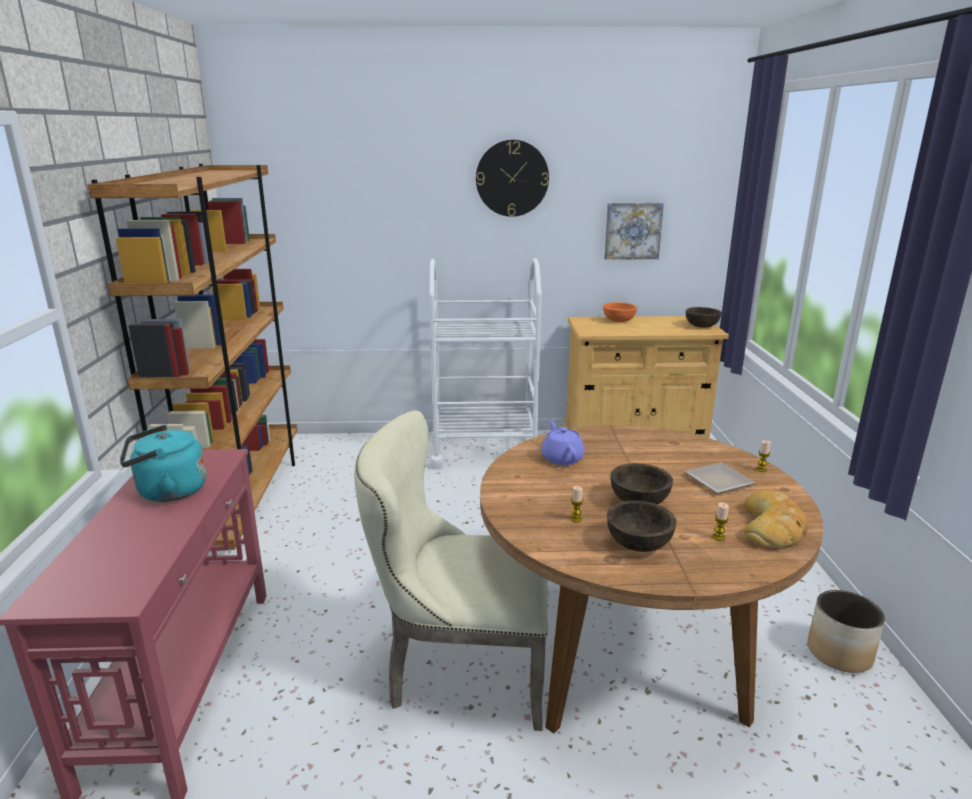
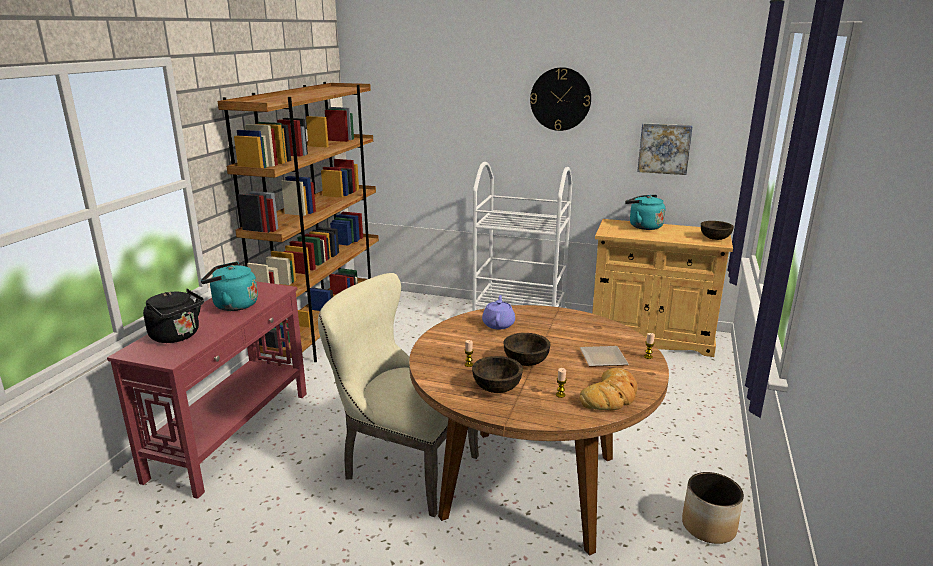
camera: 20 degrees right, 0 degrees up
orange bowl [603,302,637,322] -> turquoise kettle [625,195,665,230]
none -> black kettle [143,289,204,343]

